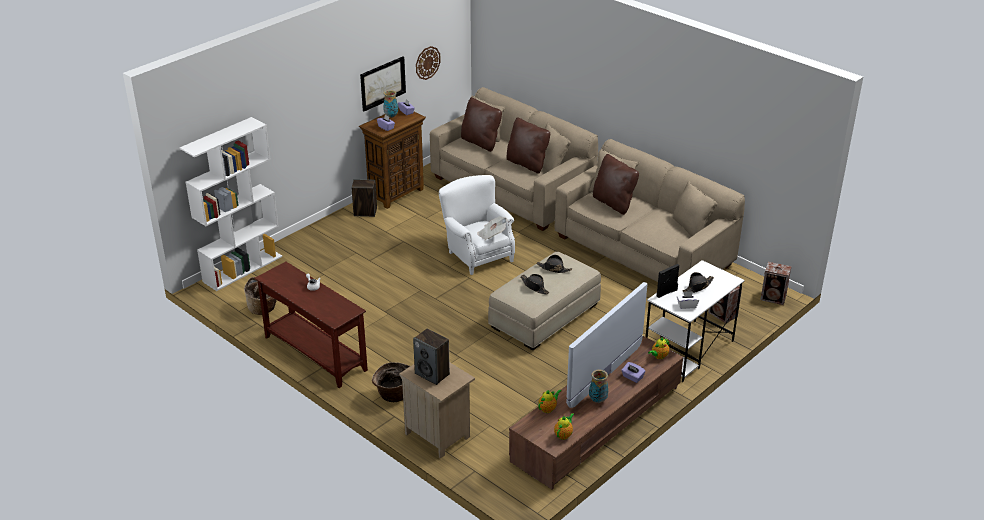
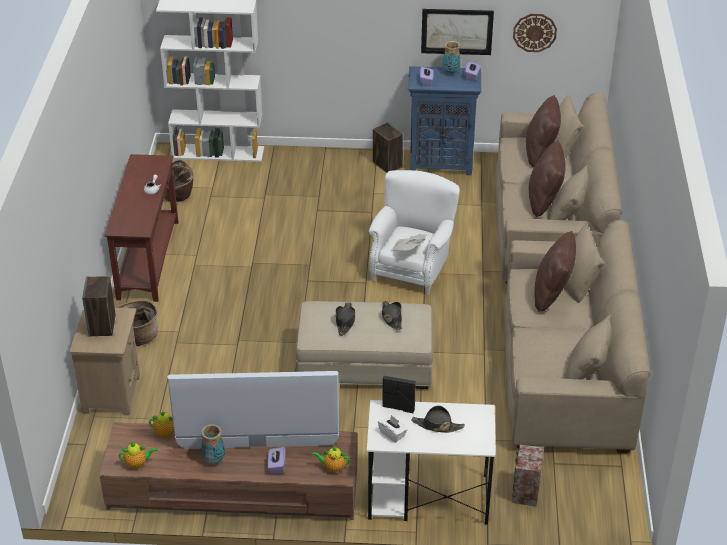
camera: 50 degrees right, 5 degrees up
brown cabinet [359,108,426,209] -> blue cabinet [408,66,481,175]
speaker [761,262,792,305] -> none

